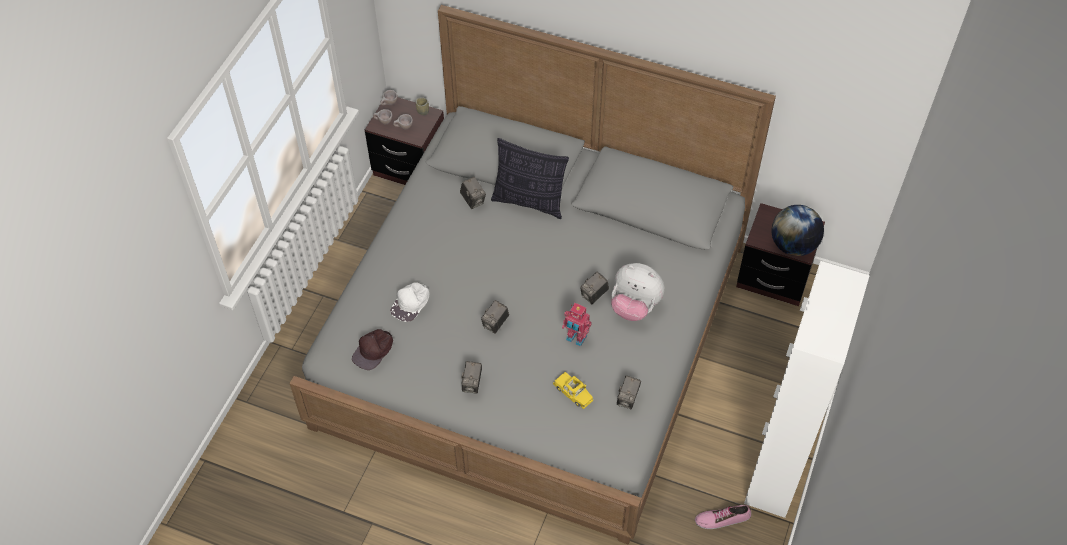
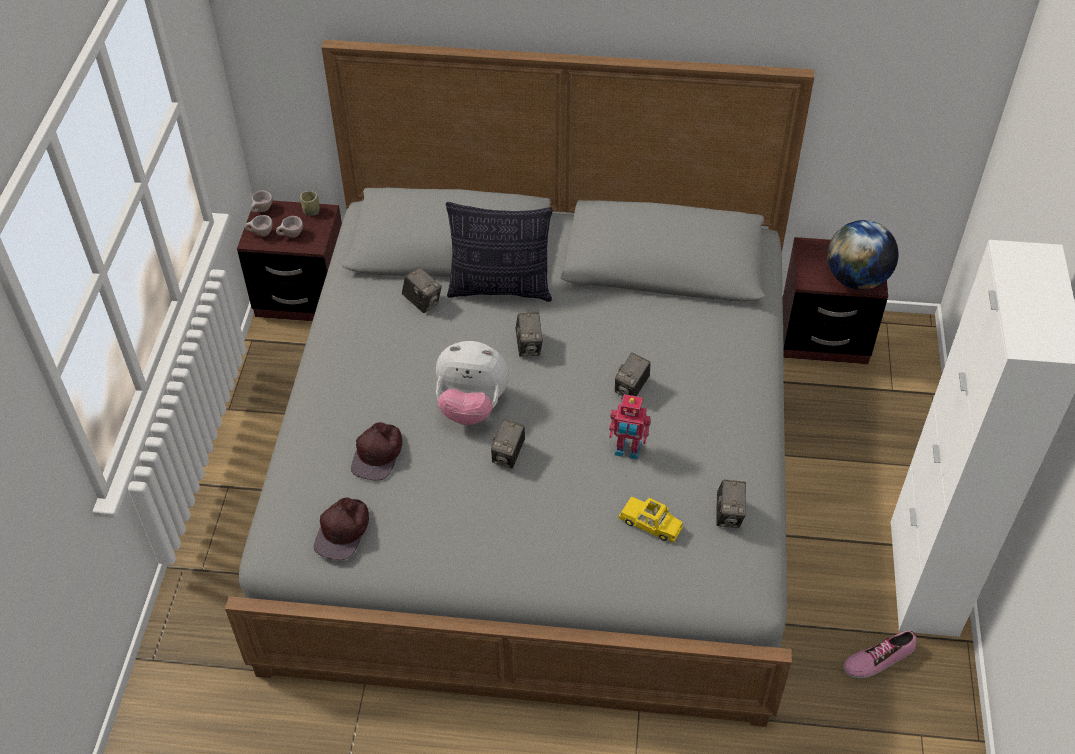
camera: 15 degrees left, 5 degrees down
white cap [390,282,430,322] -> brown cap [351,422,402,480]
camera [461,361,482,394] -> camera moved to [515,313,543,357]
plush toy [611,263,665,321] -> plush toy moved to [436,341,509,425]

